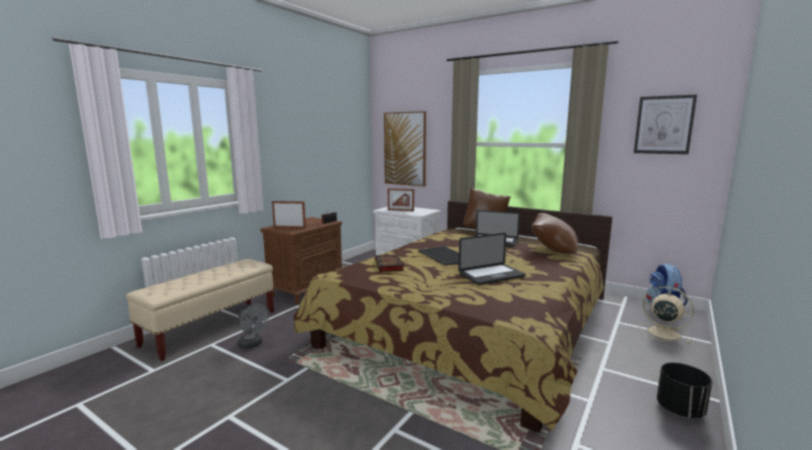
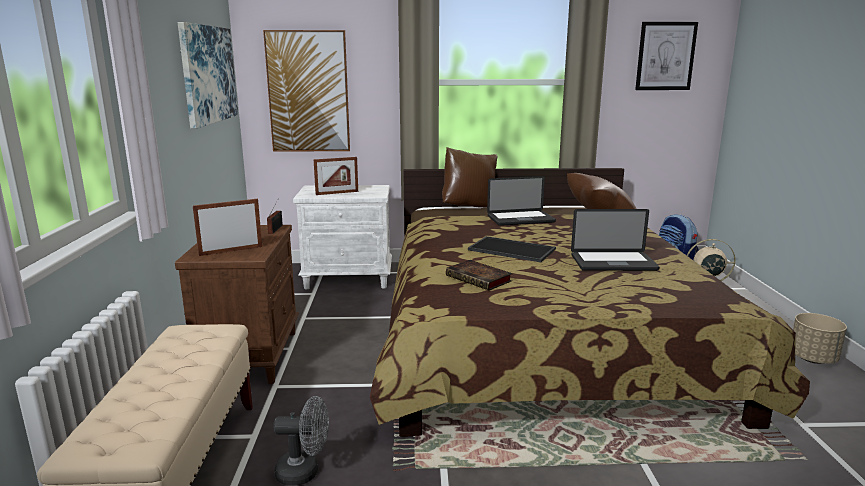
camera: 35 degrees left, 5 degrees up
laptop [458,233,526,285] -> laptop turned 60 degrees clockwise [571,209,660,271]
black planter [657,363,712,418] -> beige planter [793,313,847,364]
none -> picture [177,22,238,129]

